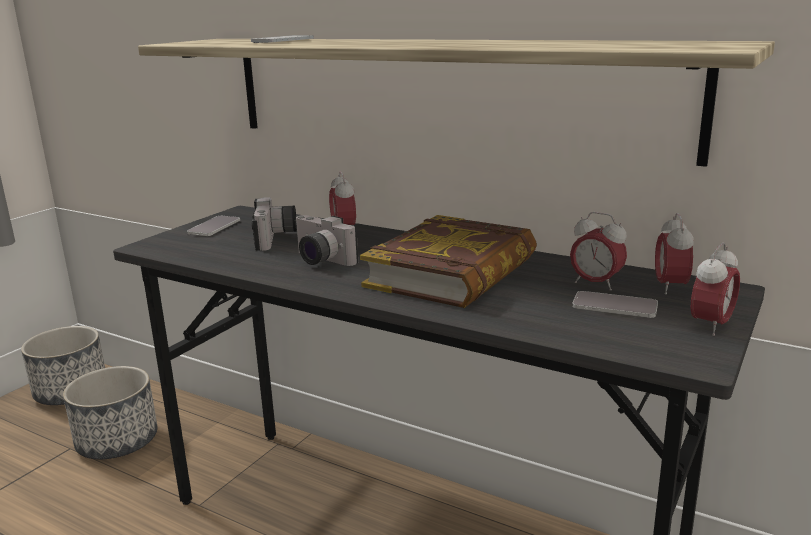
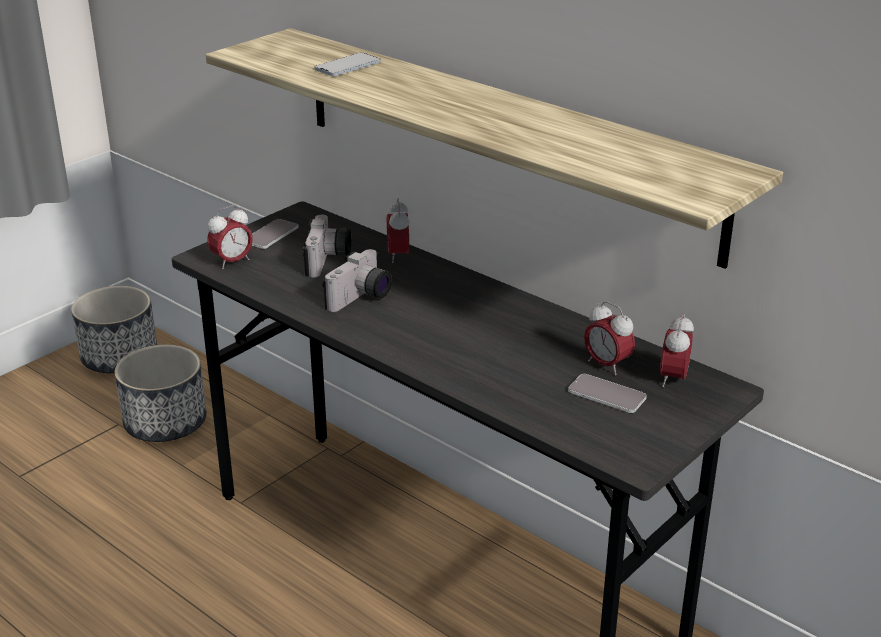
camera: 10 degrees right, 10 degrees up
camera [295,215,358,266] -> camera turned 105 degrees counterclockwise [322,249,392,312]
book [360,215,537,308] -> none
alarm clock [691,243,740,336] -> alarm clock moved to [207,205,253,269]

